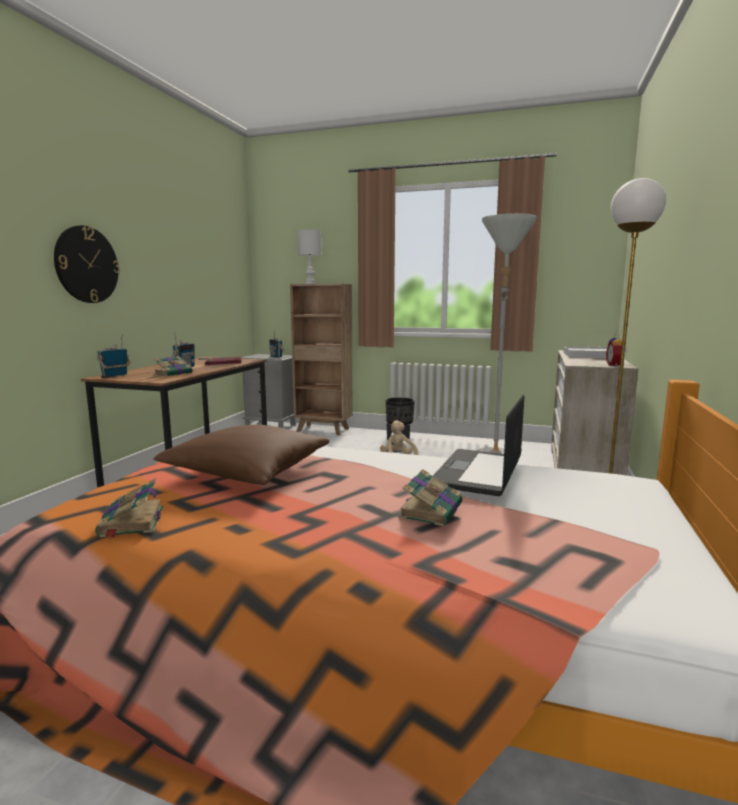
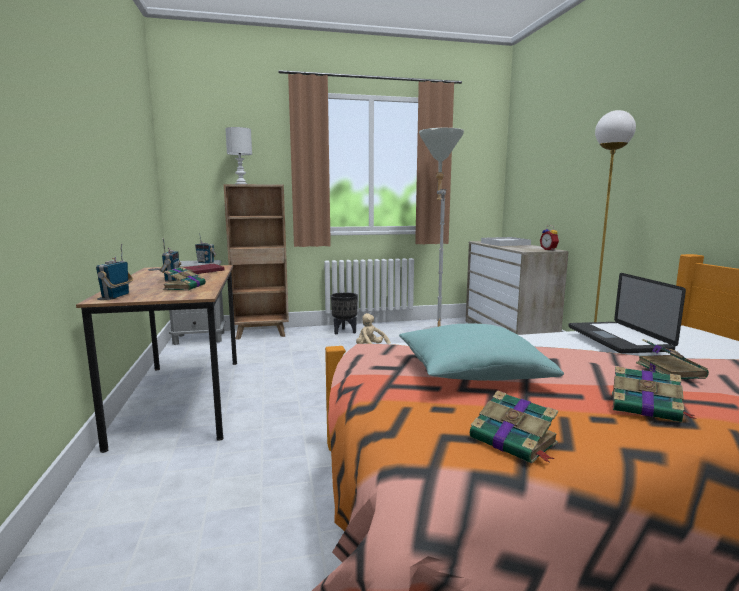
camera: 30 degrees left, 0 degrees up
wall clock [54,225,120,303] -> none
brown pillow [153,424,329,485] -> turquoise pillow [399,324,564,380]
none -> book [612,366,696,422]

